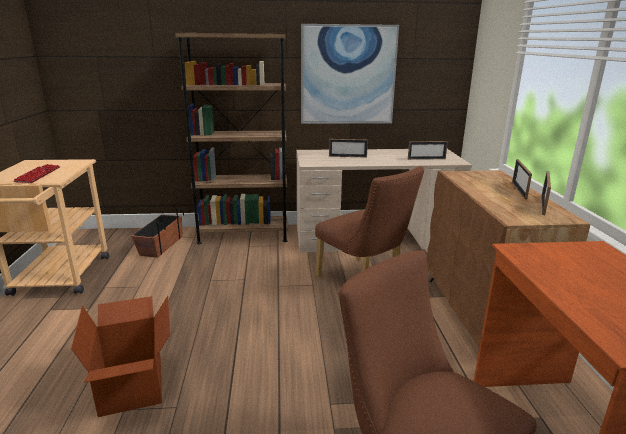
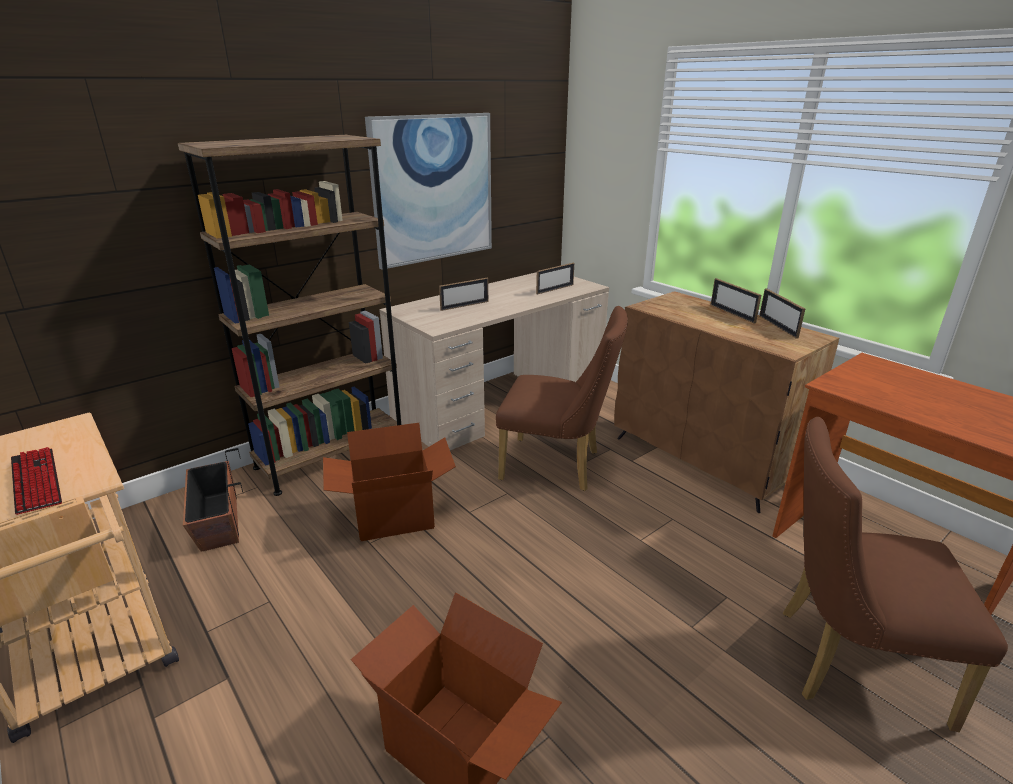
camera: 35 degrees left, 5 degrees up
none -> cardboard box [323,423,456,541]

